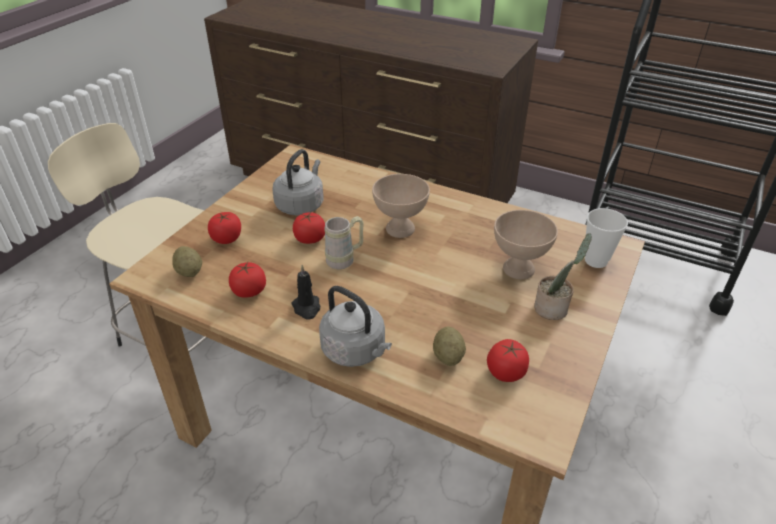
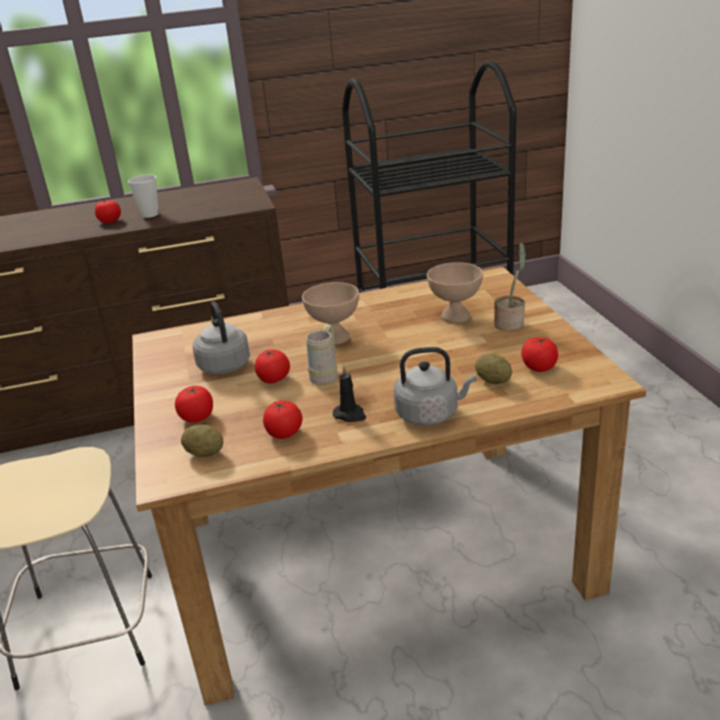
camera: 40 degrees left, 10 degrees down
cup [585,208,628,268] -> cup moved to [128,175,158,218]
none -> tomato [95,200,121,223]

